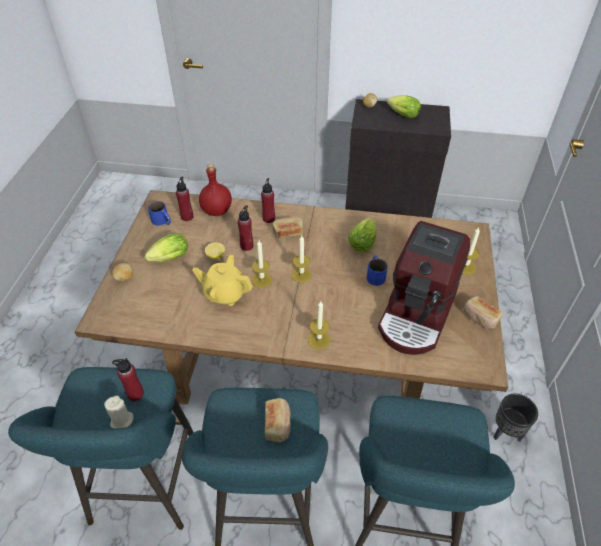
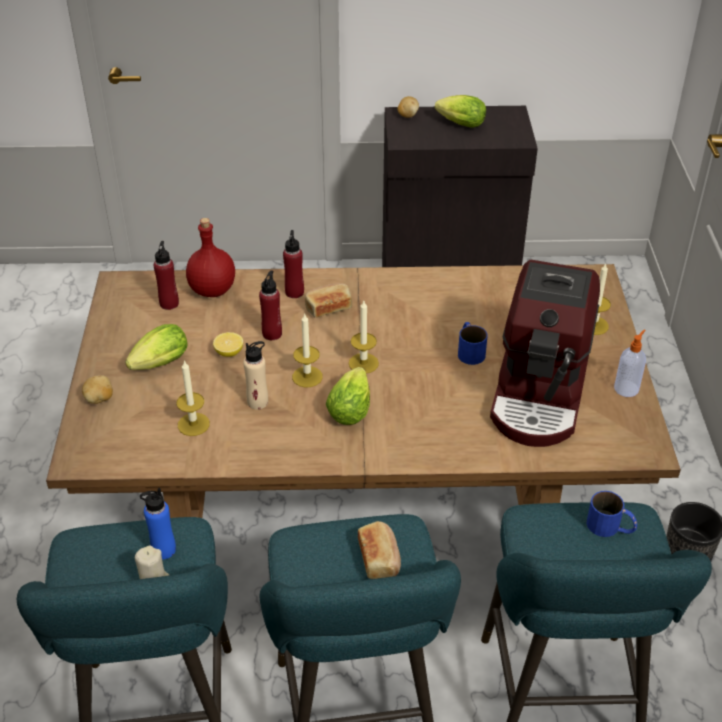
camera: 10 degrees left, 5 degrees down
red bottle [112,358,144,401] -> blue bottle [140,488,176,559]
blue mug [148,201,171,225] -> blue mug moved to [587,491,637,537]
yellow teapot [192,255,253,306] -> beige bottle [243,341,268,409]
candle [308,301,330,349] -> candle moved to [177,360,210,436]
lettuce [348,218,376,252] -> lettuce moved to [326,367,370,425]
bread [464,296,503,329] -> soap dispenser [614,330,646,397]

